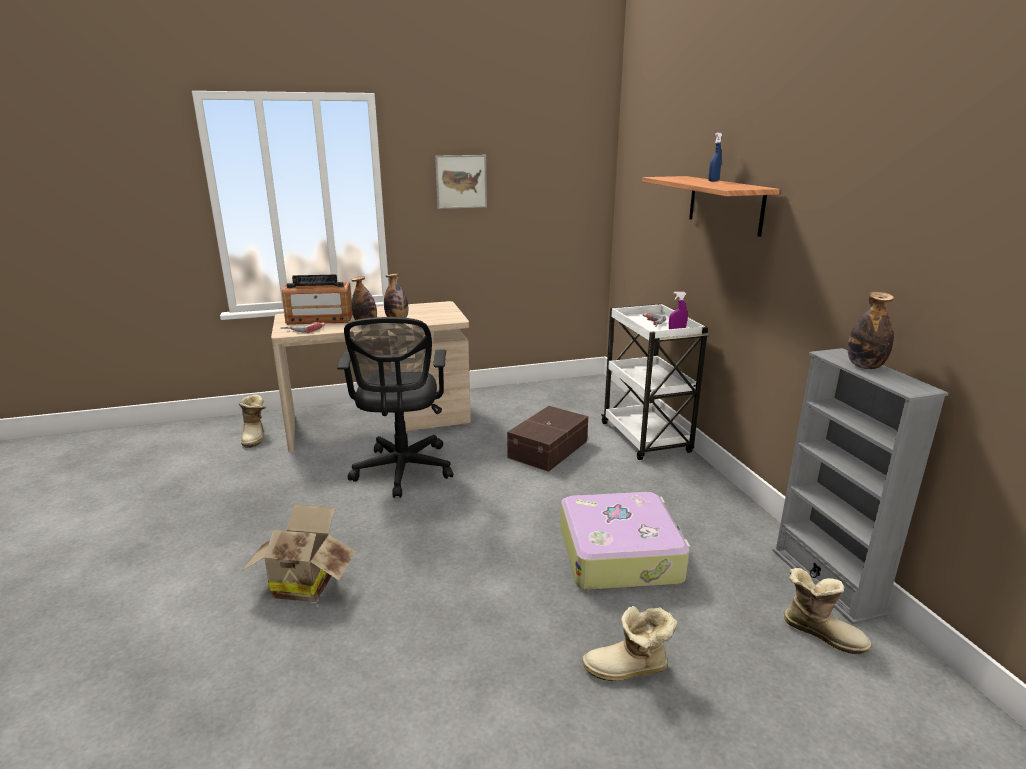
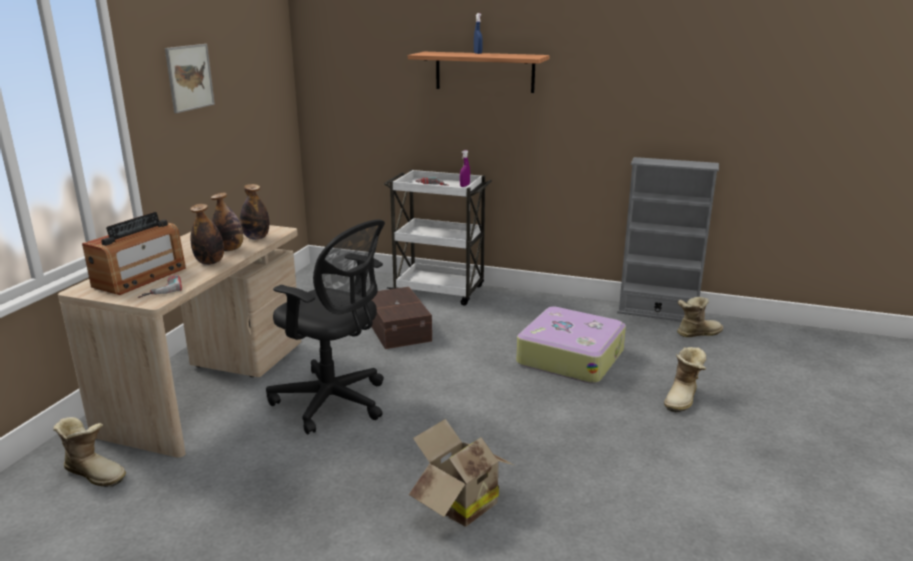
camera: 55 degrees left, 0 degrees up
bottle [848,292,894,369] -> bottle moved to [240,184,269,240]

